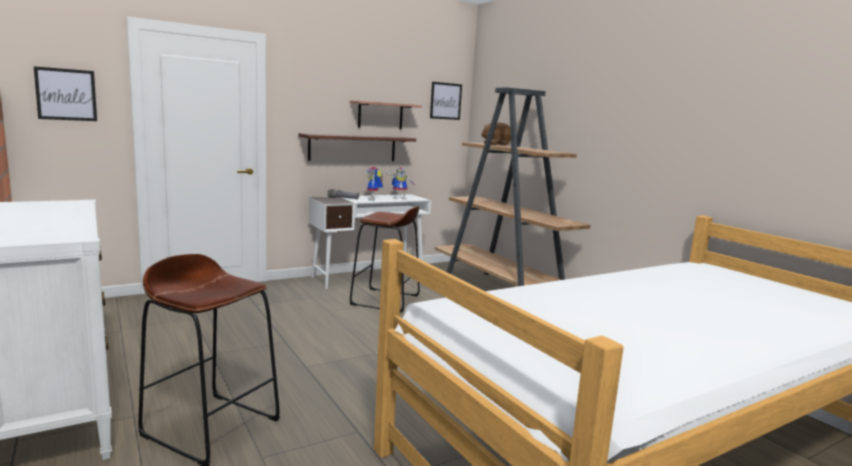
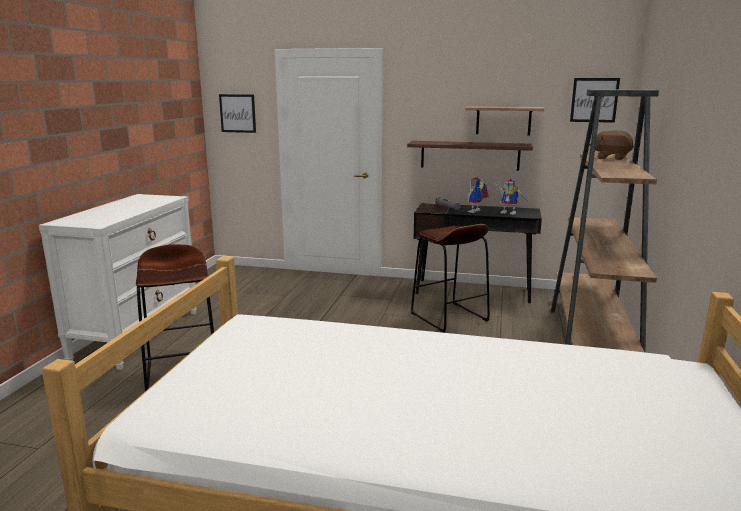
camera: 45 degrees right, 5 degrees up
white desk [309,194,431,289] -> black desk [414,203,542,303]

